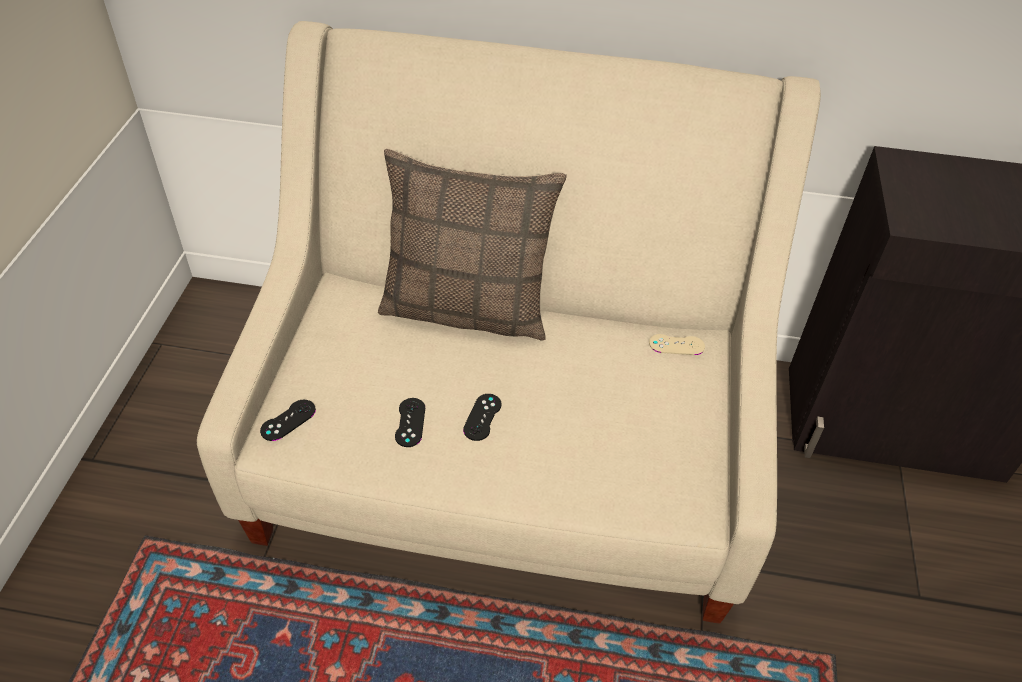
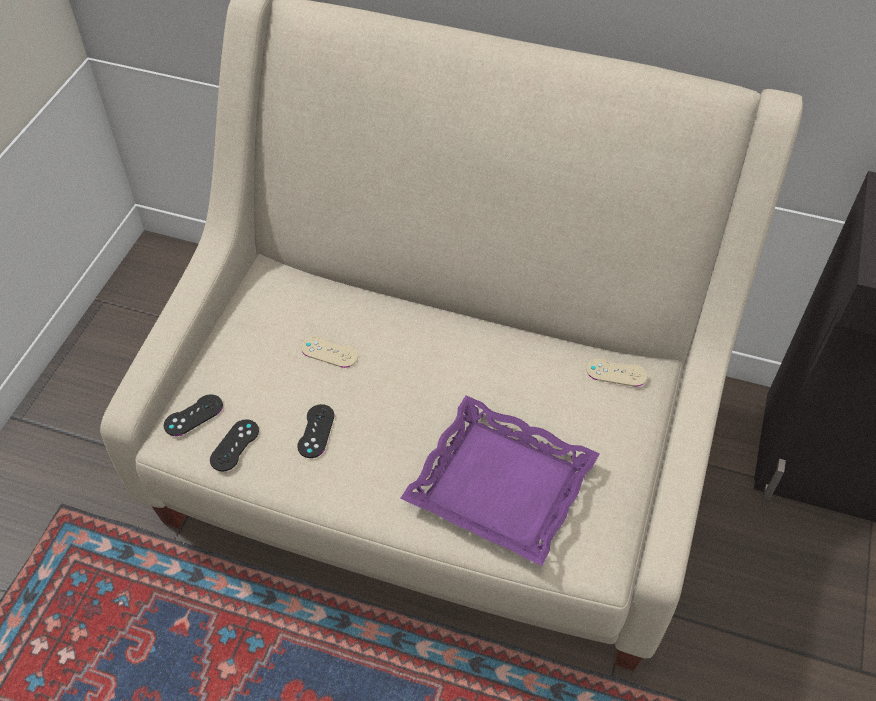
camera: 10 degrees right, 5 degrees up
pillow [378,149,567,341] -> none
black game controller [463,394,502,441] -> black game controller moved to [210,419,259,471]
none -> beige game controller [301,336,358,368]
none -> purple tray [401,396,600,566]

